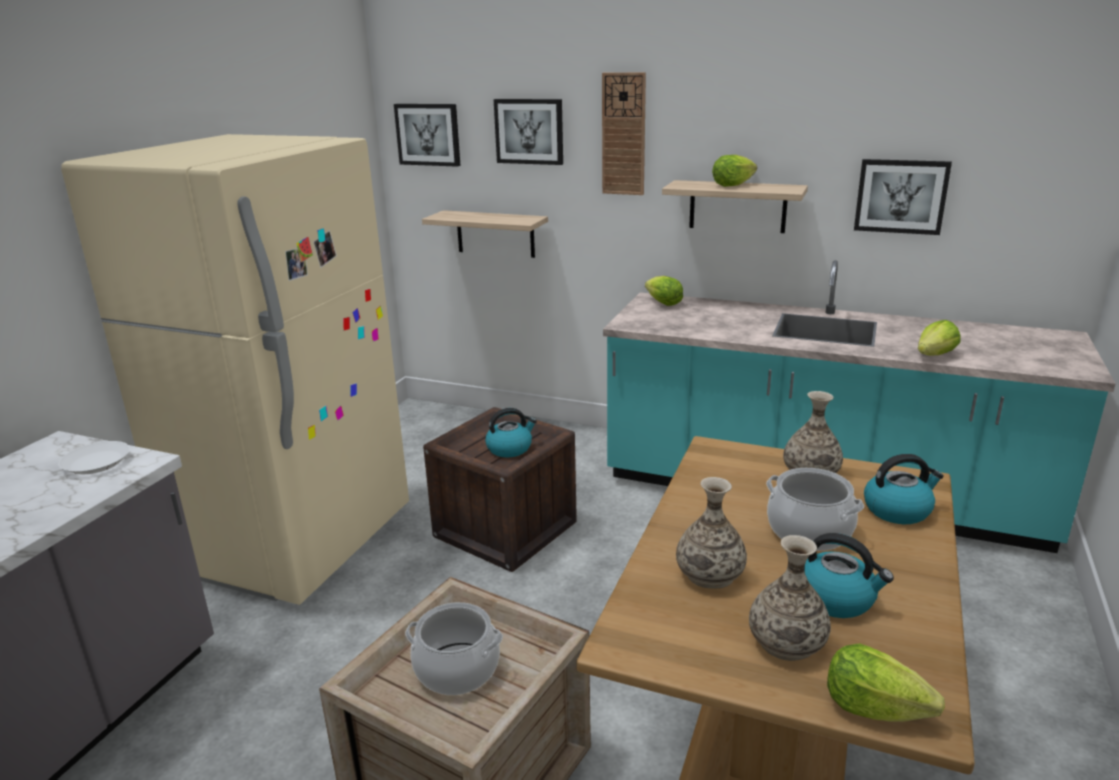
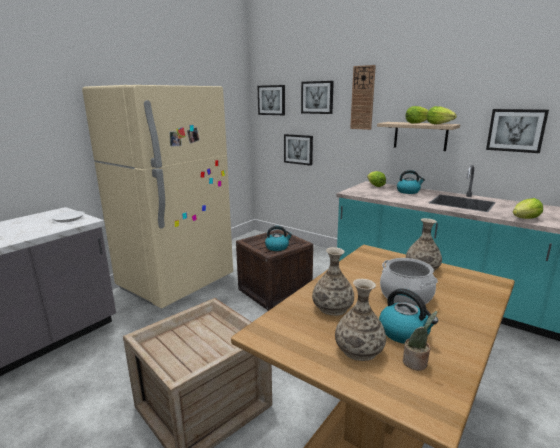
camera: 15 degrees right, 5 degrees down
cooking pot [405,602,503,695] -> none
shelf [422,210,548,258] -> picture [284,134,313,166]
lettuce [827,643,945,722] -> lettuce moved to [426,106,457,124]
kettle [864,454,944,524] -> kettle moved to [397,170,425,194]
none -> potted plant [403,311,437,371]

